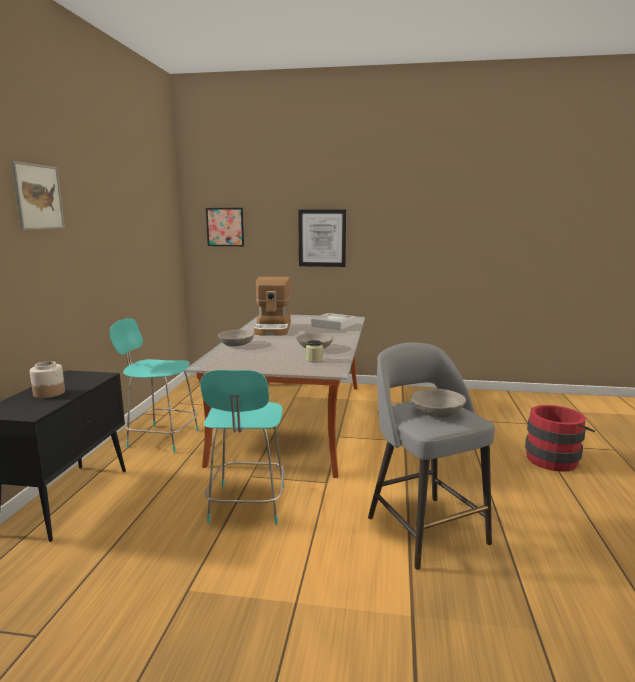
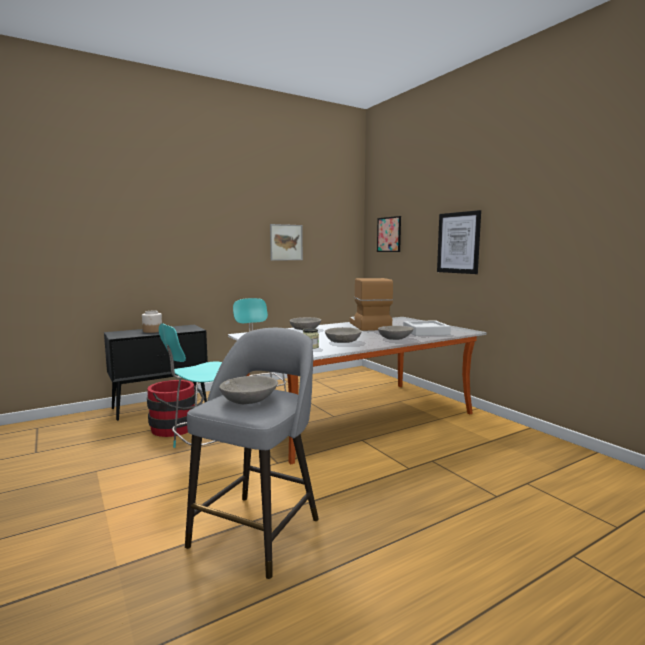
camera: 50 degrees right, 5 degrees down
picture [11,161,65,230] -> picture moved to [270,224,303,261]
coffee machine [254,277,291,336] -> coffee machine turned 120 degrees clockwise [350,278,393,331]
red bucket [525,405,595,472] -> red bucket moved to [147,380,205,437]
none -> grey bowl [378,326,414,340]

